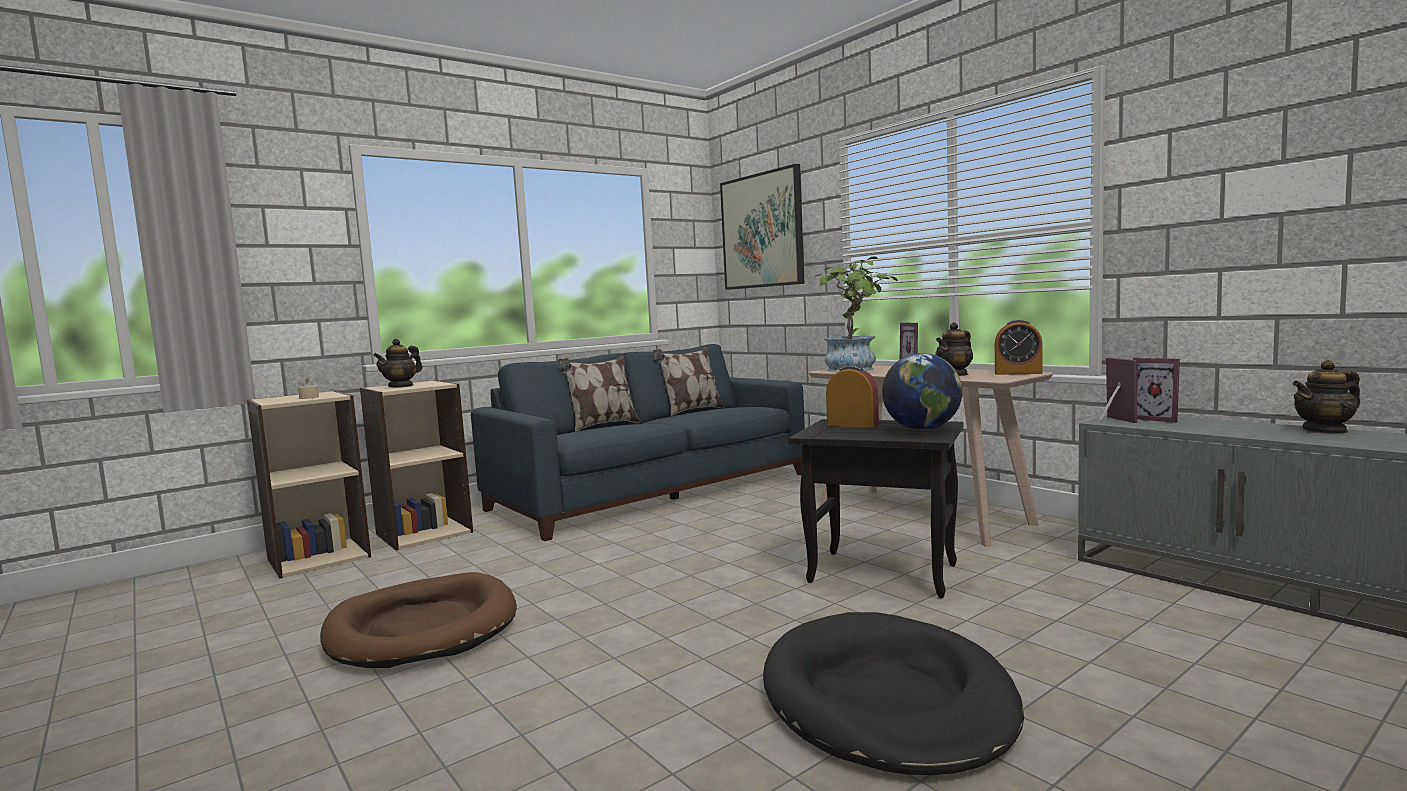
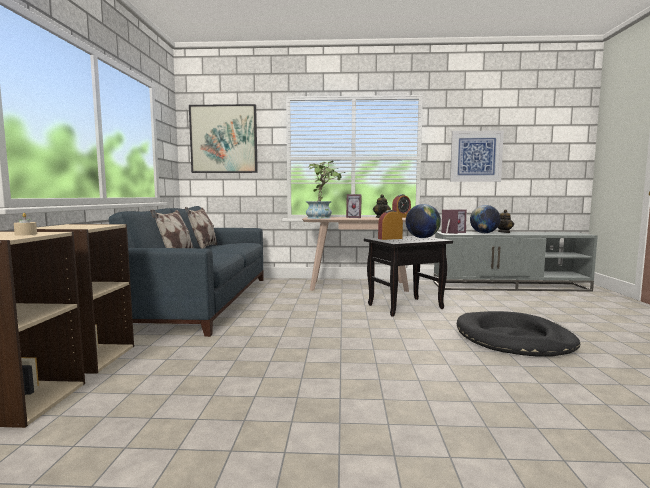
camera: 50 degrees left, 0 degrees up
brown dog bed [320,572,517,668] -> none
teapot [373,339,422,388] -> none
none -> picture [450,130,504,182]
none -> globe [470,205,501,233]

